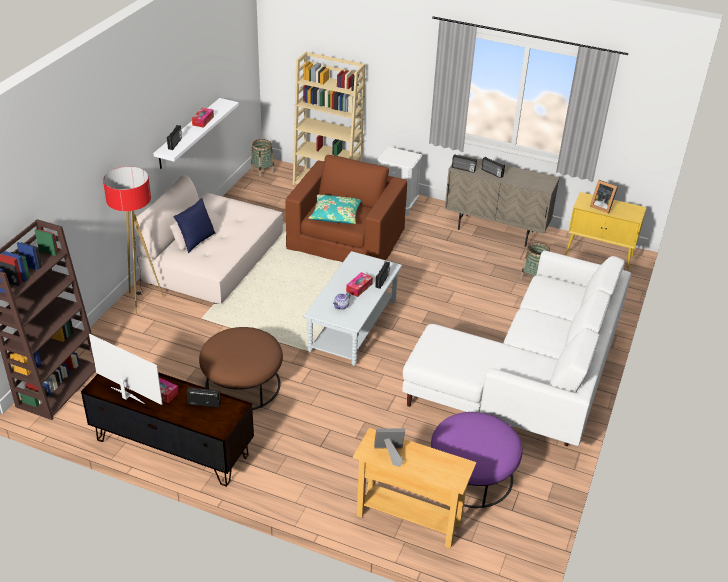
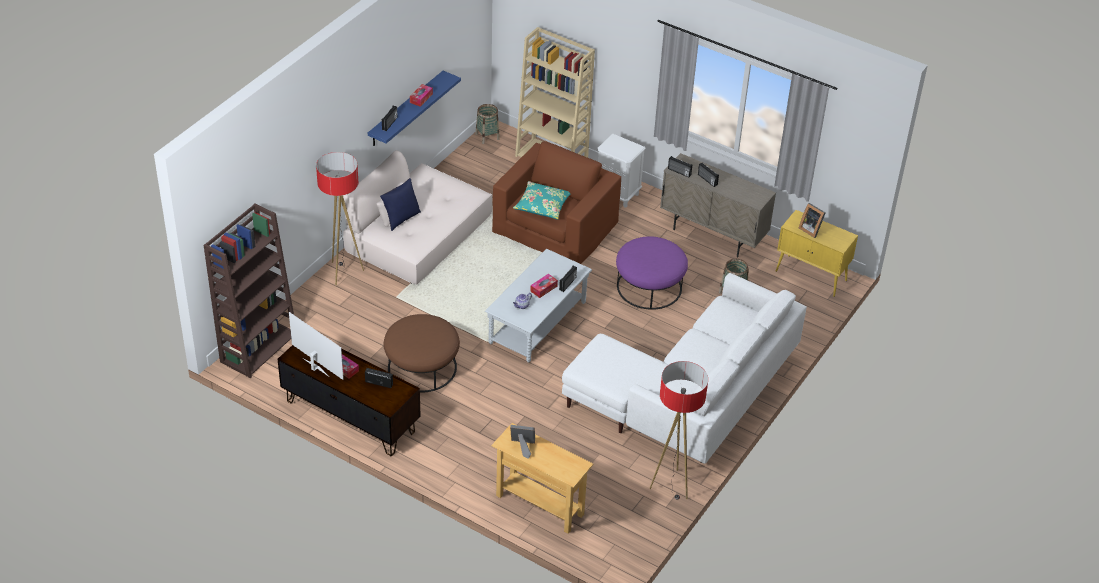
camera: 10 degrees right, 5 degrees up
white shelf [153,98,239,169] -> blue shelf [368,71,461,146]
purple ottoman [431,412,523,508] -> purple ottoman moved to [616,236,688,310]
none -> floor lamp [650,361,708,500]

